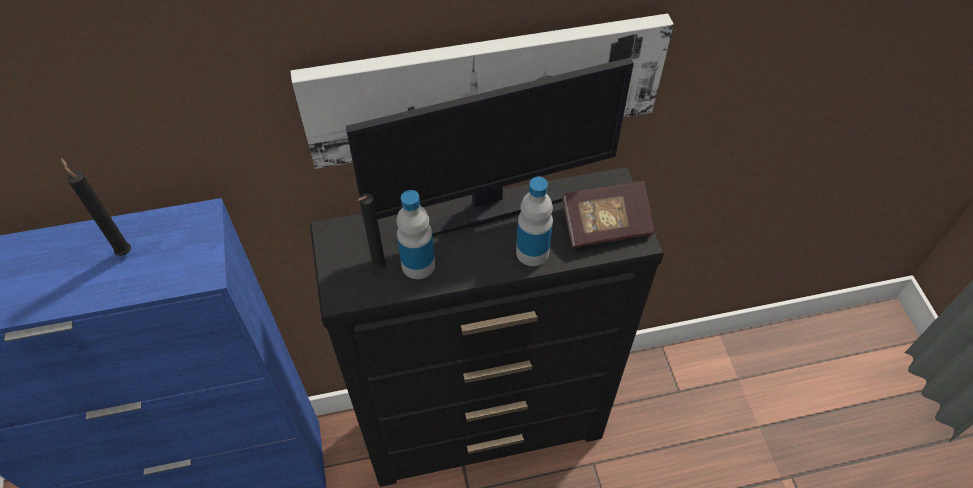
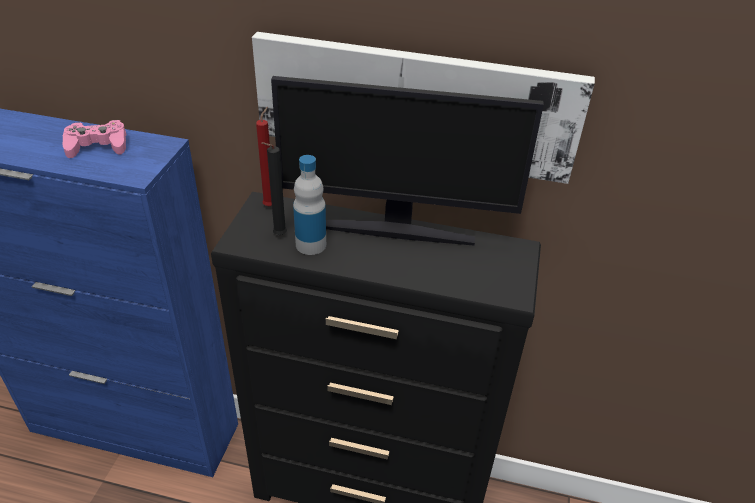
camera: 25 degrees right, 15 degrees down
black candle [61,158,131,256] -> pink game controller [62,120,126,158]
bottle [516,177,553,266] -> none
book [562,181,654,248] -> none
none -> red candle [256,107,272,207]

